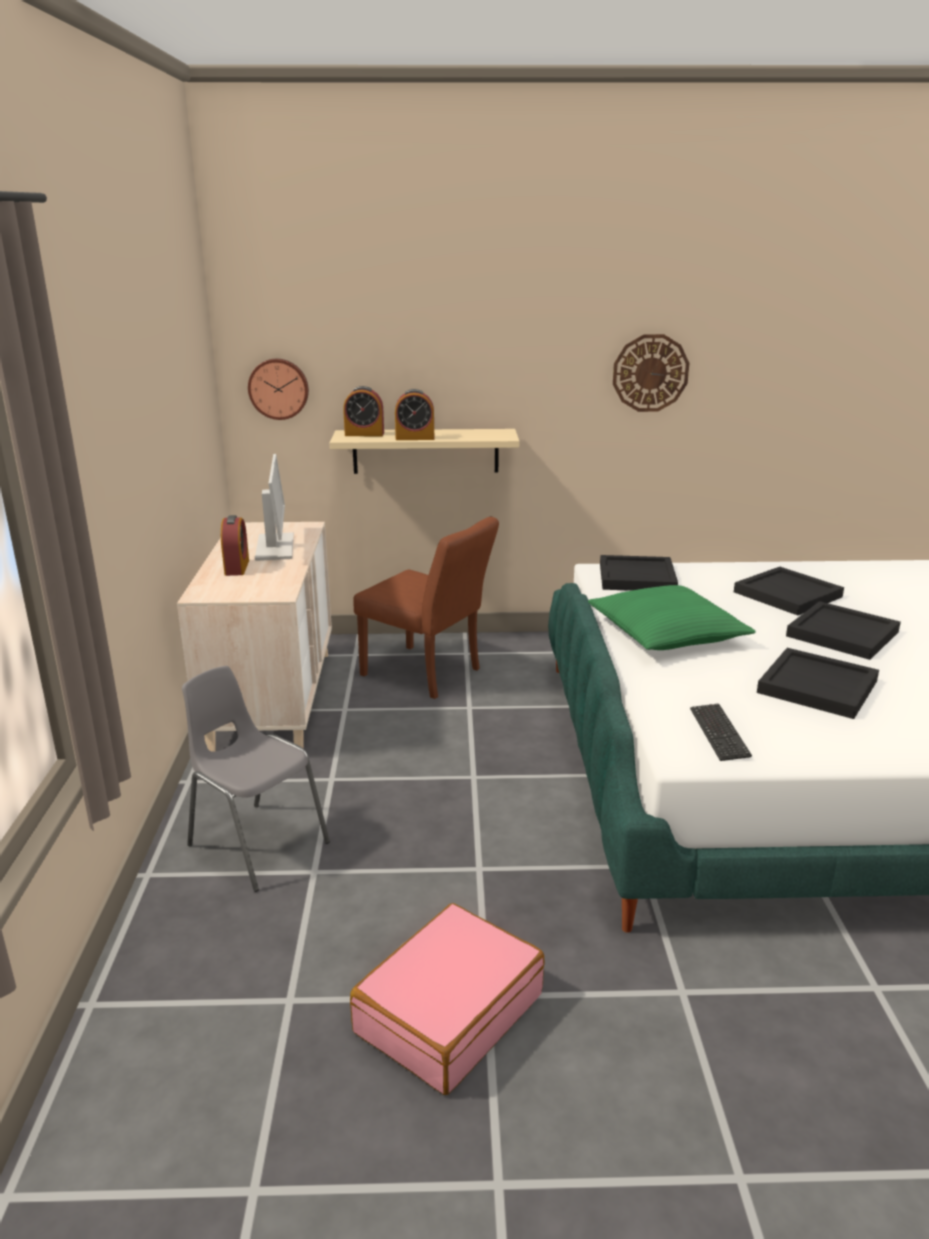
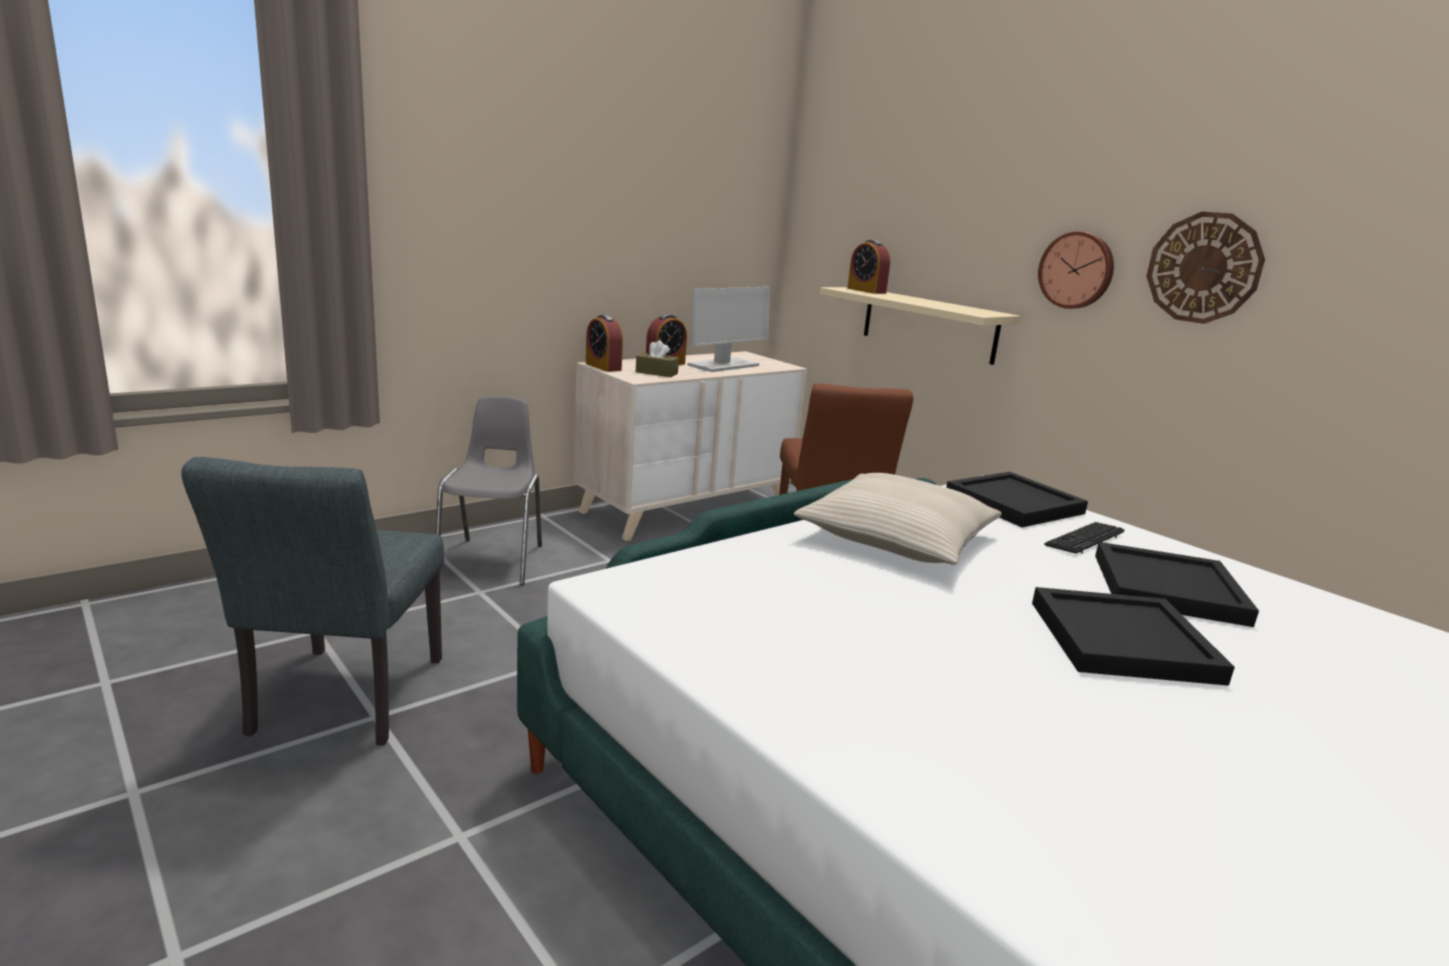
camera: 50 degrees right, 5 degrees down
wall clock [248,359,309,420] -> wall clock moved to [1038,231,1114,309]
pink suitcase [350,903,545,1095] -> grey chair [181,457,444,745]
alarm clock [395,389,434,440] -> alarm clock moved to [586,315,623,372]
green pillow [588,585,756,650] -> beige pillow [794,473,1002,565]
keyboard [690,704,752,761] -> keyboard moved to [1044,522,1125,554]
black tray [757,648,879,719] -> none
none -> brown tissue box [636,340,679,377]

